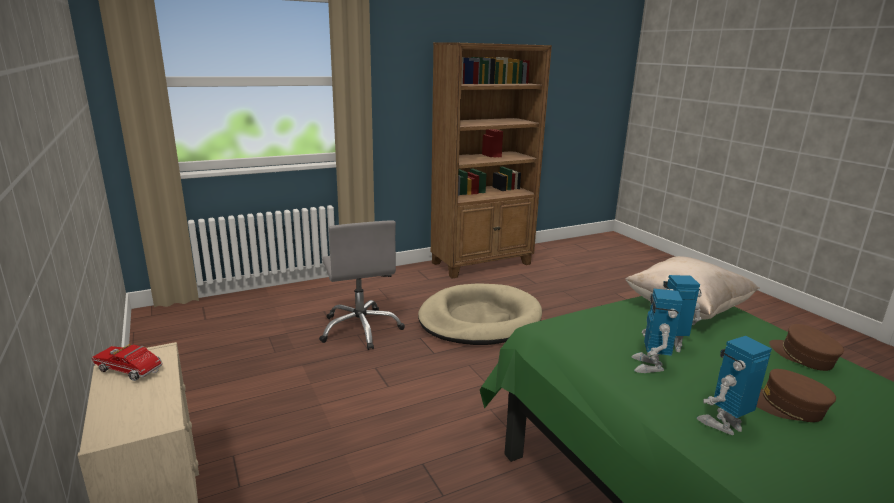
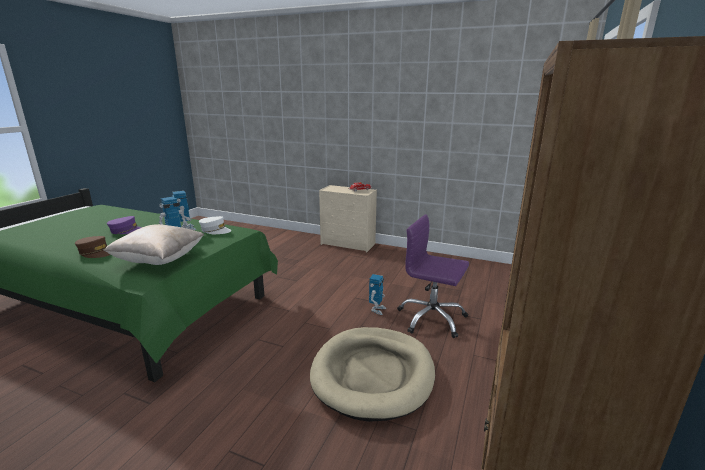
camera: 140 degrees right, 0 degrees up
grey office chair [319,220,405,350] -> purple office chair [397,214,469,338]
toy robot [697,336,772,435] -> toy robot moved to [369,274,386,315]
brown cap [756,369,836,422] -> purple cap [107,216,142,234]
none -> white cap [199,216,231,234]

